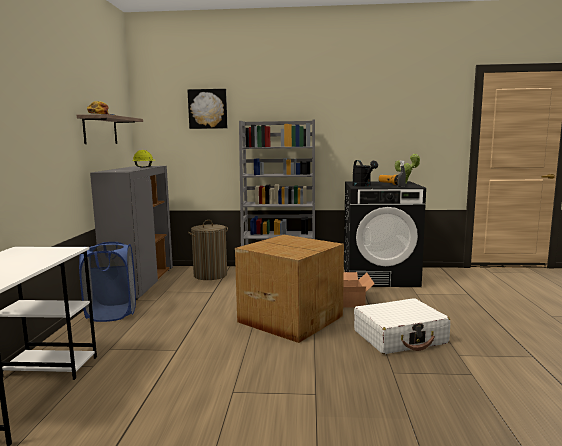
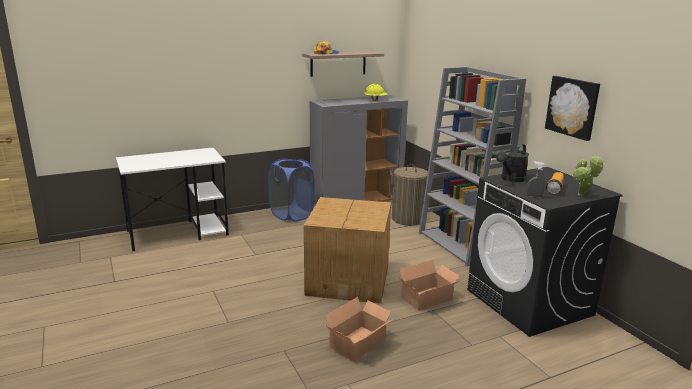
camera: 60 degrees right, 10 degrees up
picture [187,89,227,129] -> picture moved to [545,76,600,141]
white suitcase [354,298,450,354] -> cardboard box [325,297,395,361]

